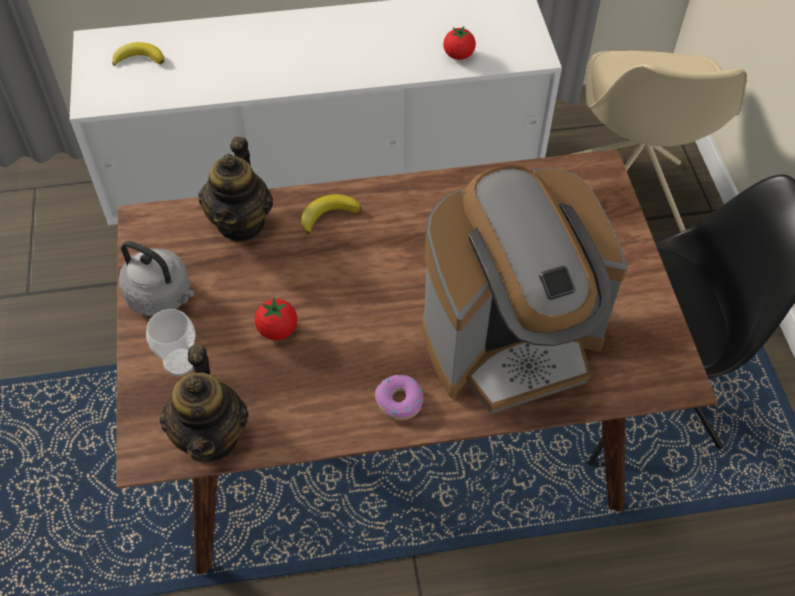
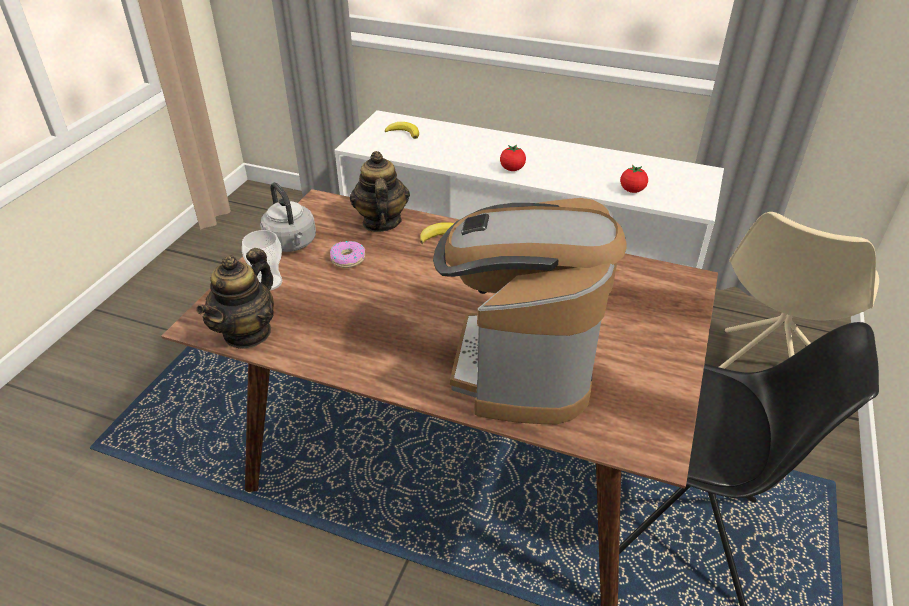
camera: 30 degrees right, 15 degrees down
teapot [199,137,273,241] -> teapot turned 135 degrees clockwise [350,151,410,232]
tomato [255,297,297,340] -> tomato moved to [500,144,526,171]
donut [375,375,423,420] -> donut moved to [330,241,365,268]
coffee machine [422,166,628,414] -> coffee machine turned 90 degrees clockwise [433,198,627,424]

